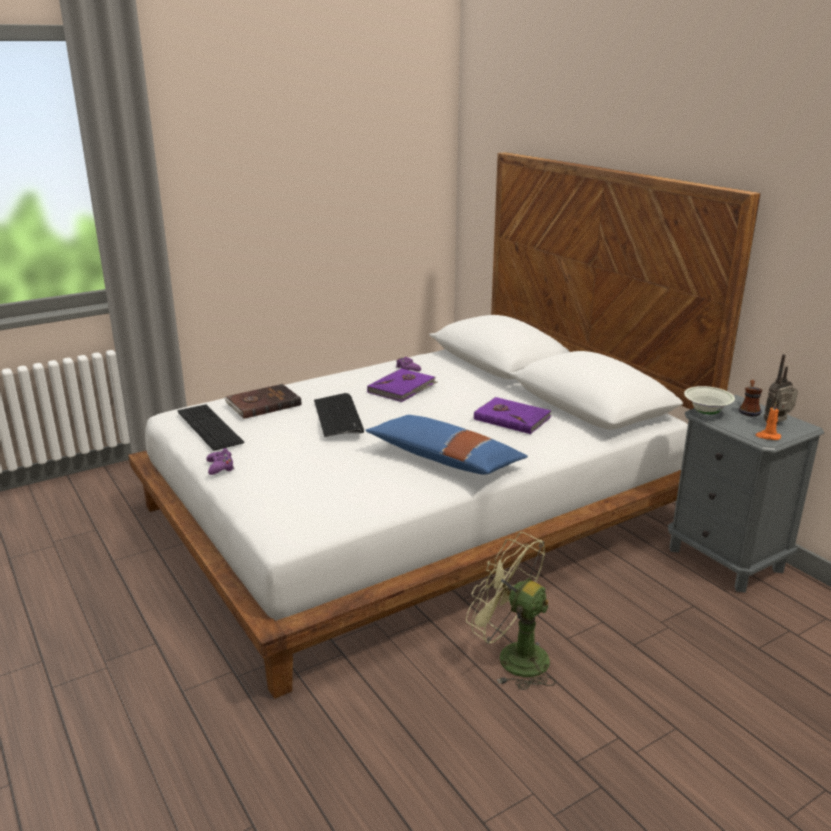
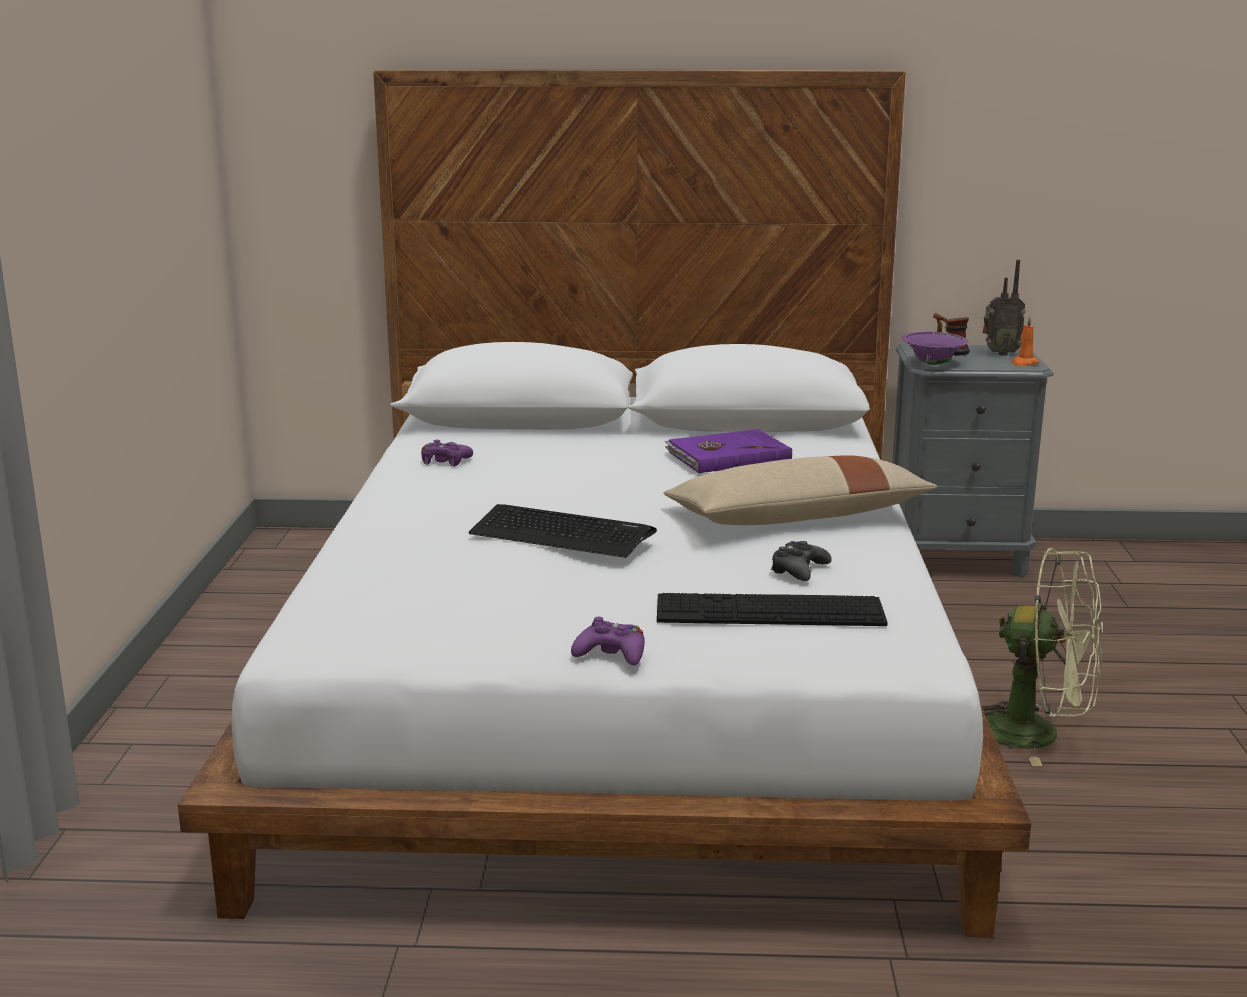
camera: 55 degrees left, 5 degrees down
keyboard [178,404,244,451] -> keyboard moved to [657,593,887,626]
brown book [224,384,301,419] -> none
blue pillow [365,415,528,475] -> beige pillow [663,455,937,525]
purple book [367,368,437,402] -> none
green fan [466,532,556,690] -> green fan turned 135 degrees counterclockwise [982,548,1103,766]
white bowl [684,386,735,414] -> purple bowl [902,332,968,365]
radio [764,354,798,424] -> radio turned 90 degrees counterclockwise [983,260,1025,355]
none -> black game controller [771,541,832,581]

